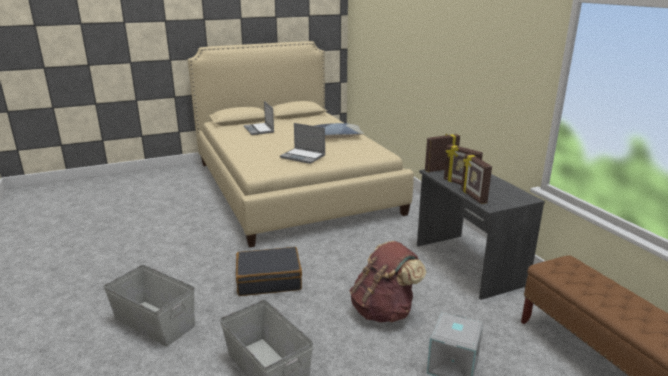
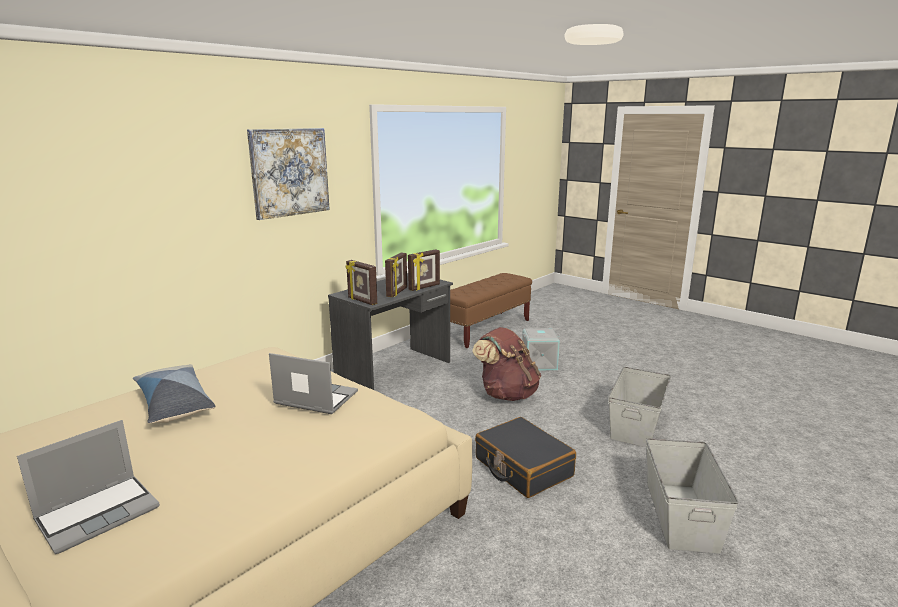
camera: 115 degrees left, 5 degrees down
laptop [280,123,325,164] -> laptop turned 75 degrees counterclockwise [269,353,358,414]
none -> picture [247,128,330,220]

